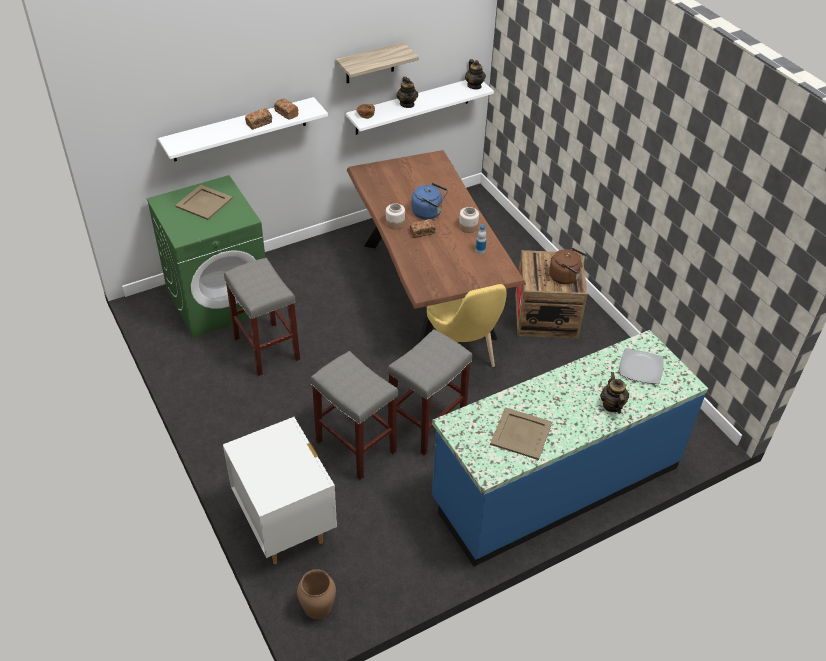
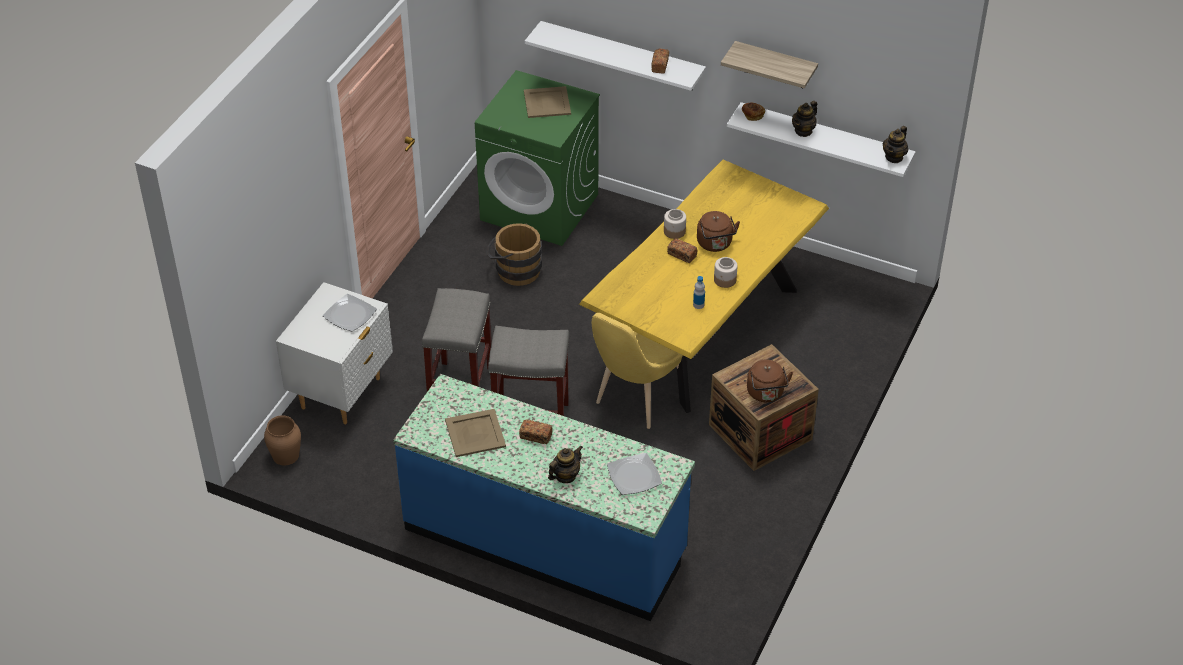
camera: 55 degrees right, 0 degrees up
grey stool [224,258,300,376] -> brown bucket [486,223,542,286]
bread [245,108,272,130] -> bread moved to [519,419,553,444]
brown dining table [347,150,526,342] -> yellow dining table [579,160,829,413]
blue kettle [412,183,448,219] -> brown kettle [697,211,740,252]
none -> plate [323,294,377,332]

